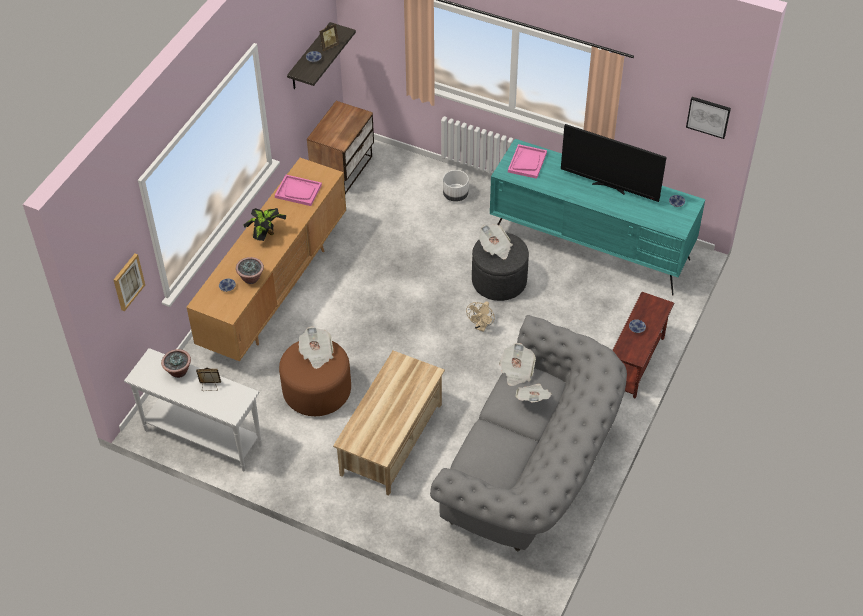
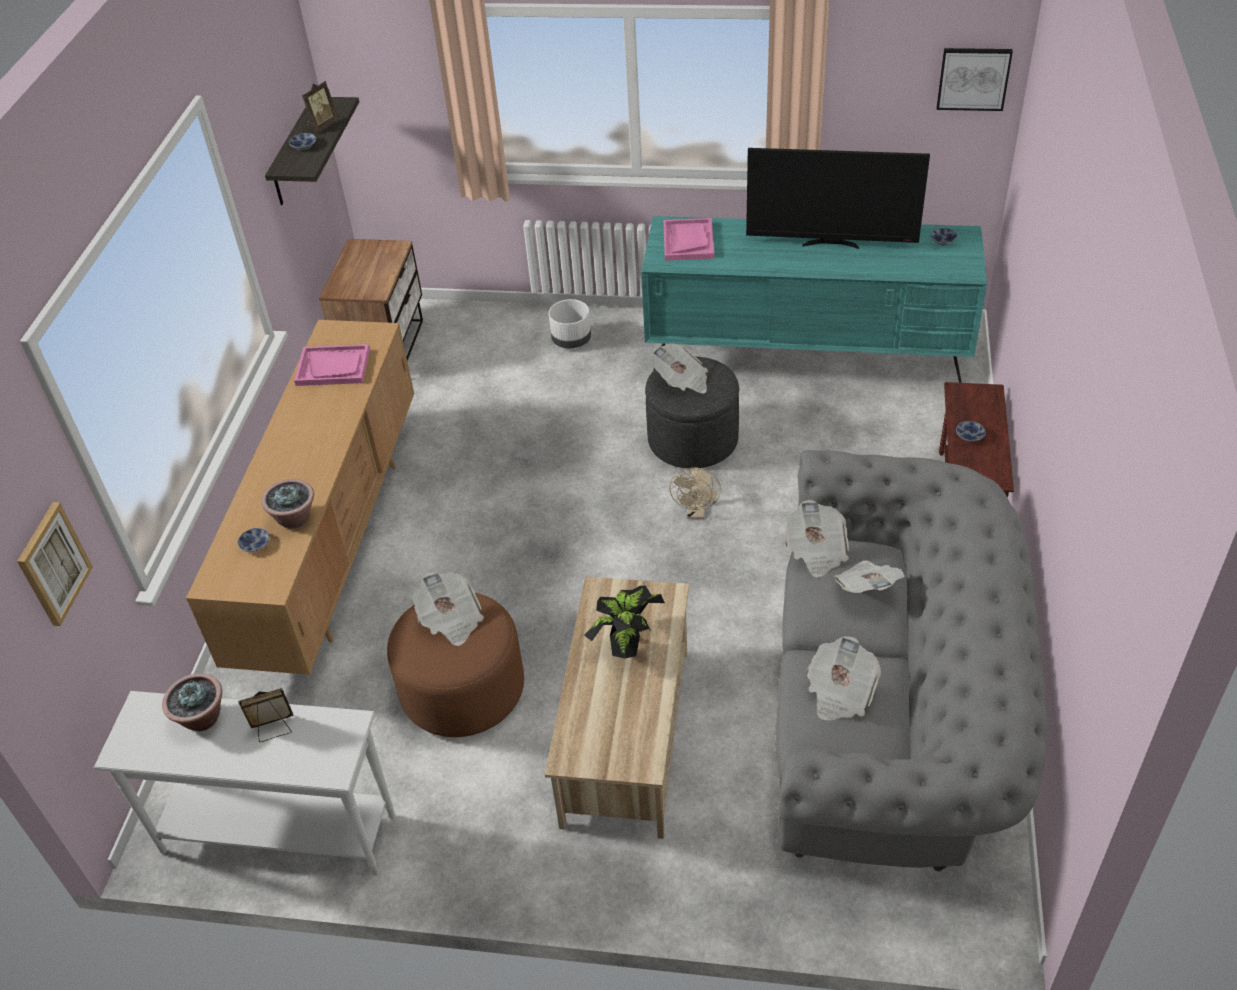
camera: 15 degrees left, 5 degrees down
potted plant [243,208,286,241] -> potted plant moved to [584,586,665,658]
none -> newspaper [806,636,881,720]

